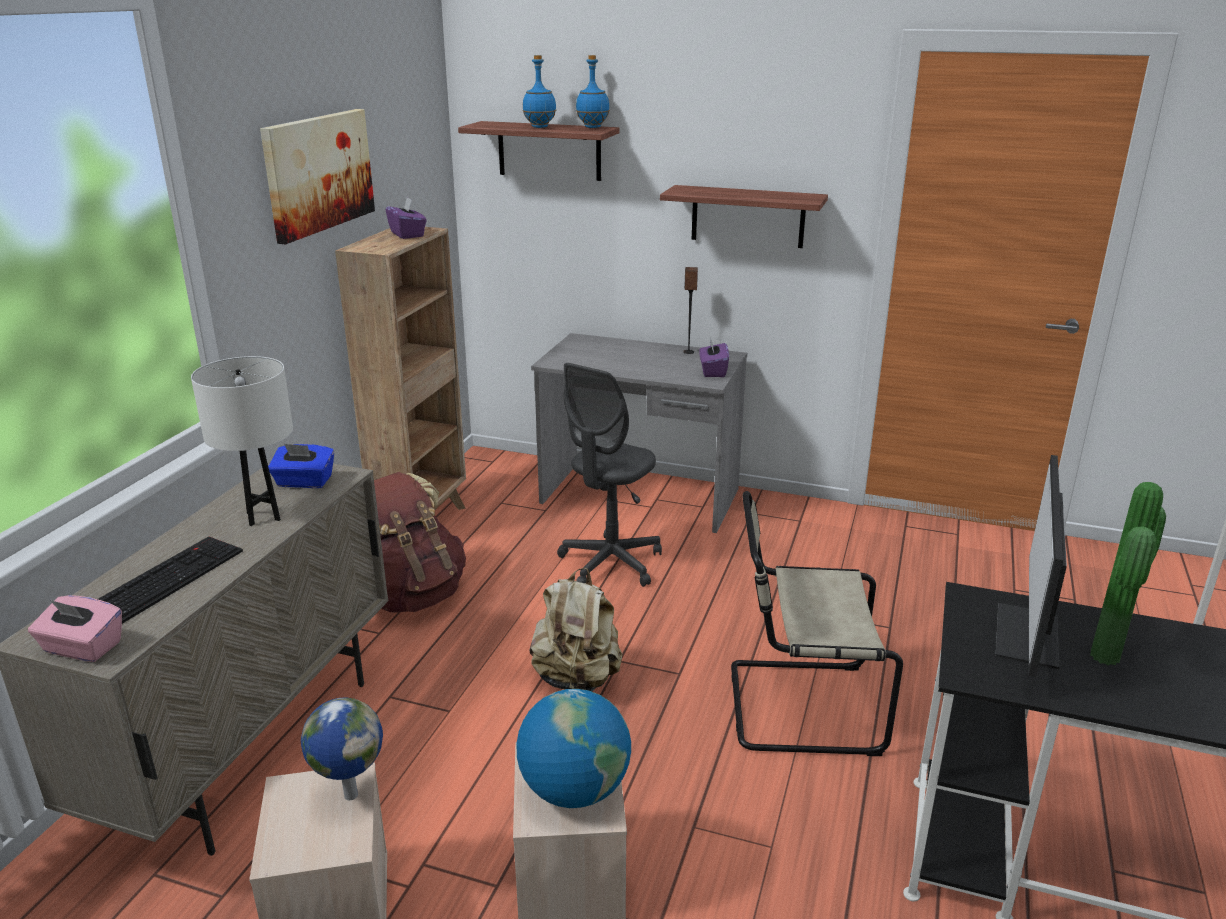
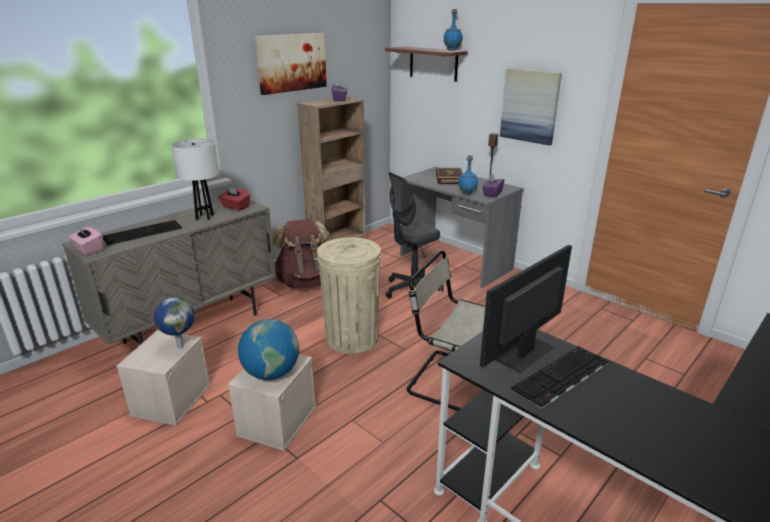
camera: 25 degrees right, 0 degrees up
blue tissue box [268,444,334,488] -> red tissue box [219,186,250,211]
blue bottle [522,55,556,128] -> blue bottle moved to [458,155,478,195]
beige backpack [530,568,622,691] -> beige trash can [317,237,381,354]
shelf [660,185,828,248] -> picture [500,68,562,146]
potted plant [1090,482,1166,665] -> keyboard [511,346,608,409]
none -> book [436,168,462,184]

